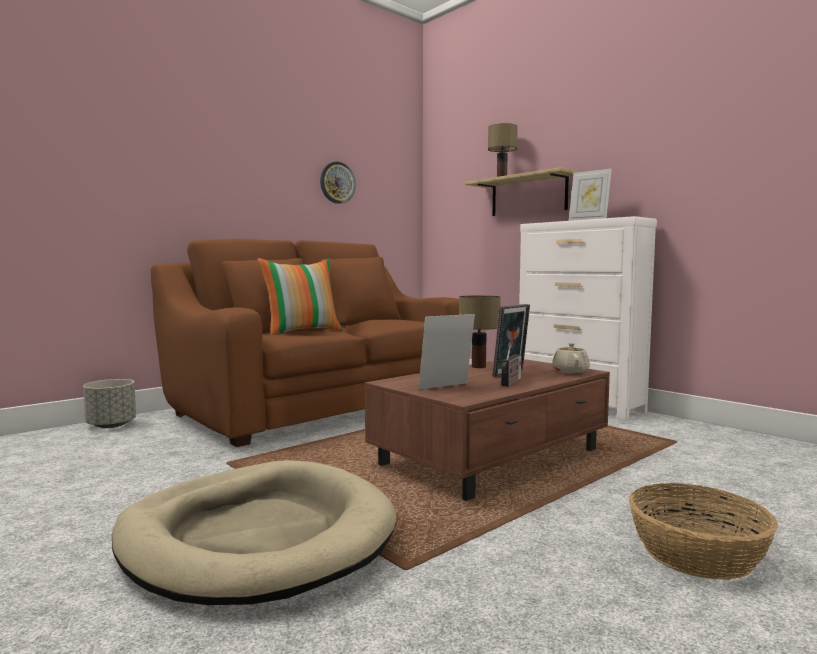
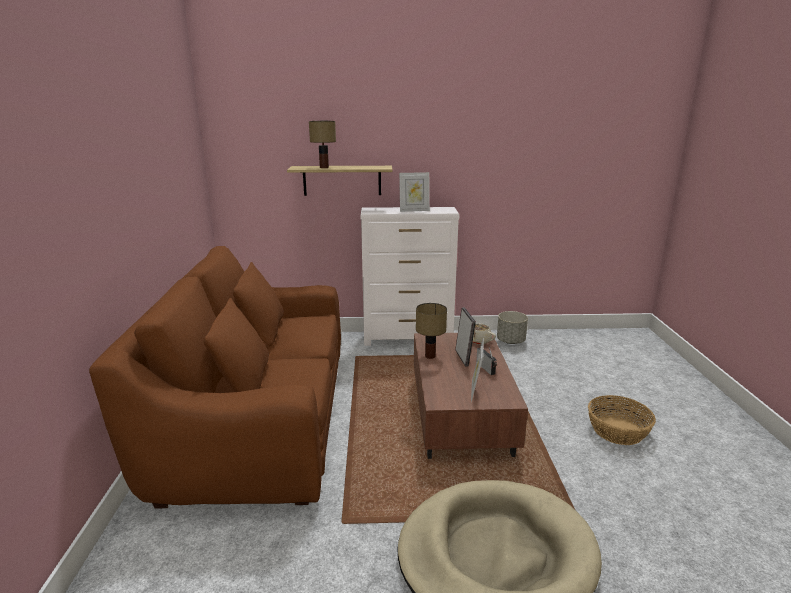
camera: 50 degrees left, 15 degrees up
grey planter [83,379,136,428] -> grey planter moved to [497,311,528,344]
pillow [257,258,343,335] -> none
wall clock [320,162,356,204] -> none

